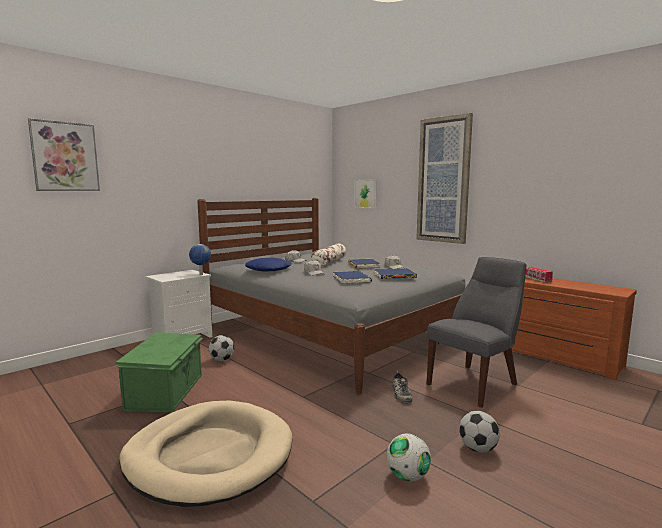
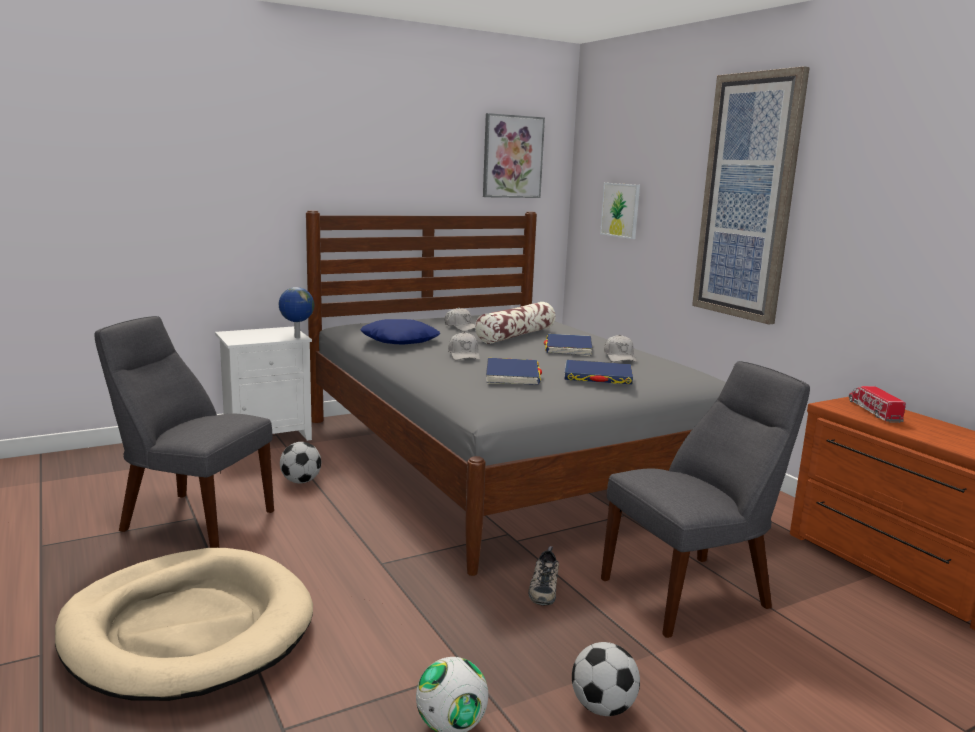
camera: 15 degrees right, 5 degrees up
picture [28,118,100,191] -> picture moved to [483,113,545,198]
green storage box [116,332,203,412] -> grey chair [95,316,274,548]

